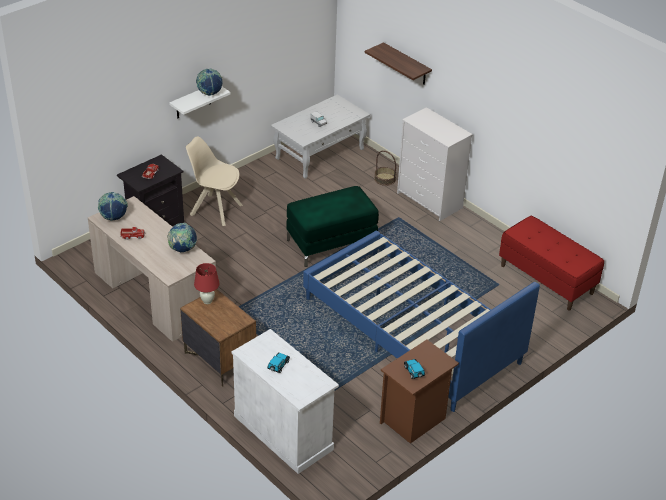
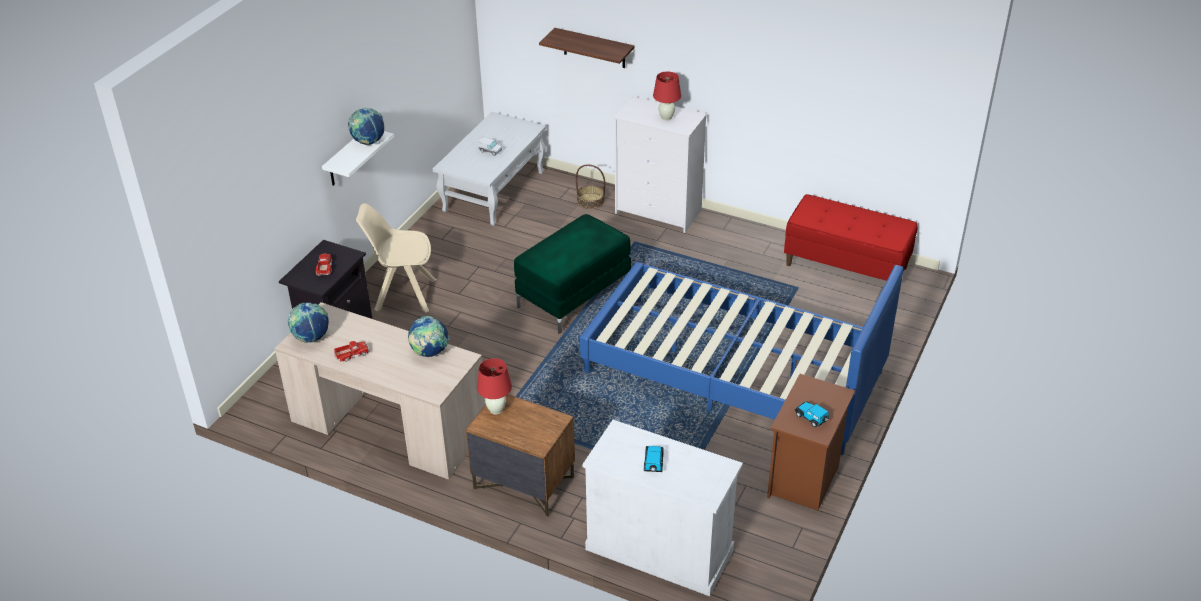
camera: 20 degrees left, 0 degrees up
none -> red table lamp [653,71,681,121]

